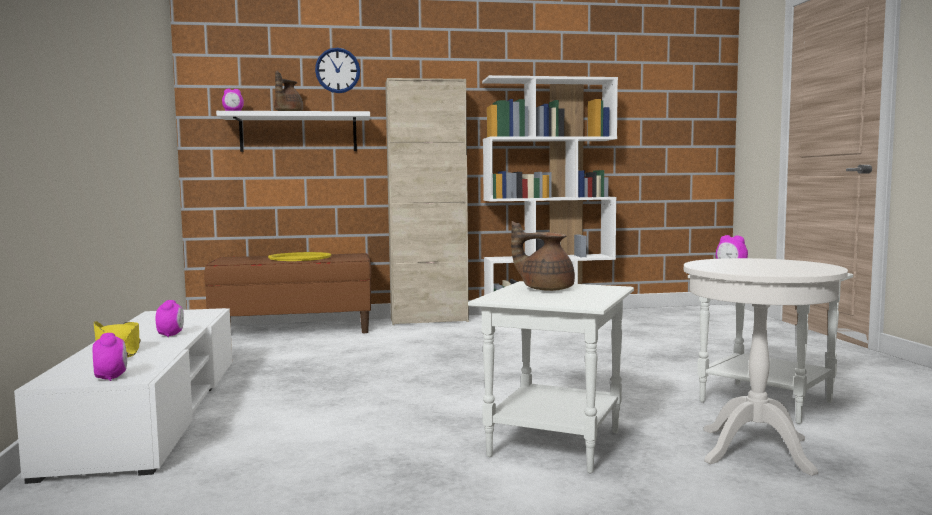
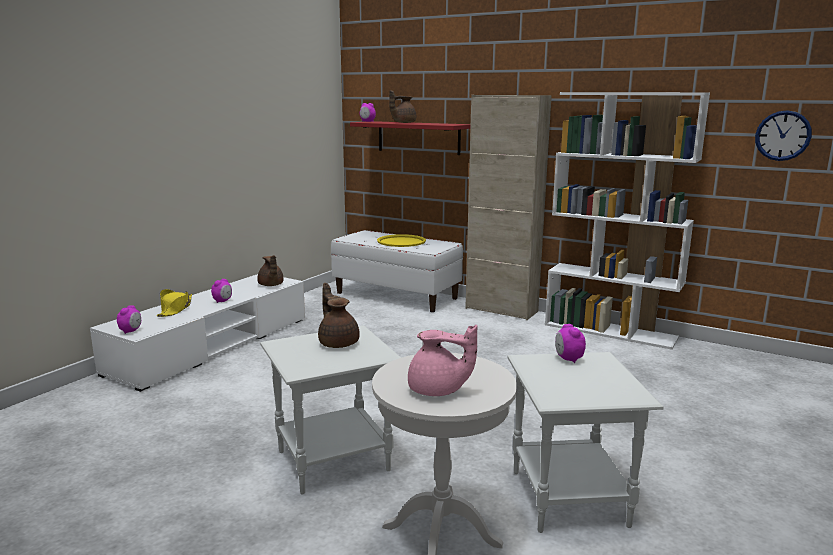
camera: 40 degrees right, 10 degrees up
brown bench [204,253,371,333] -> white bench [331,230,463,312]
white shelf [216,111,370,152] -> red shelf [350,121,471,155]
wall clock [315,48,360,93] -> wall clock moved to [755,110,812,161]
none -> brown teapot [257,255,284,286]
none -> pink teapot [408,325,478,396]

